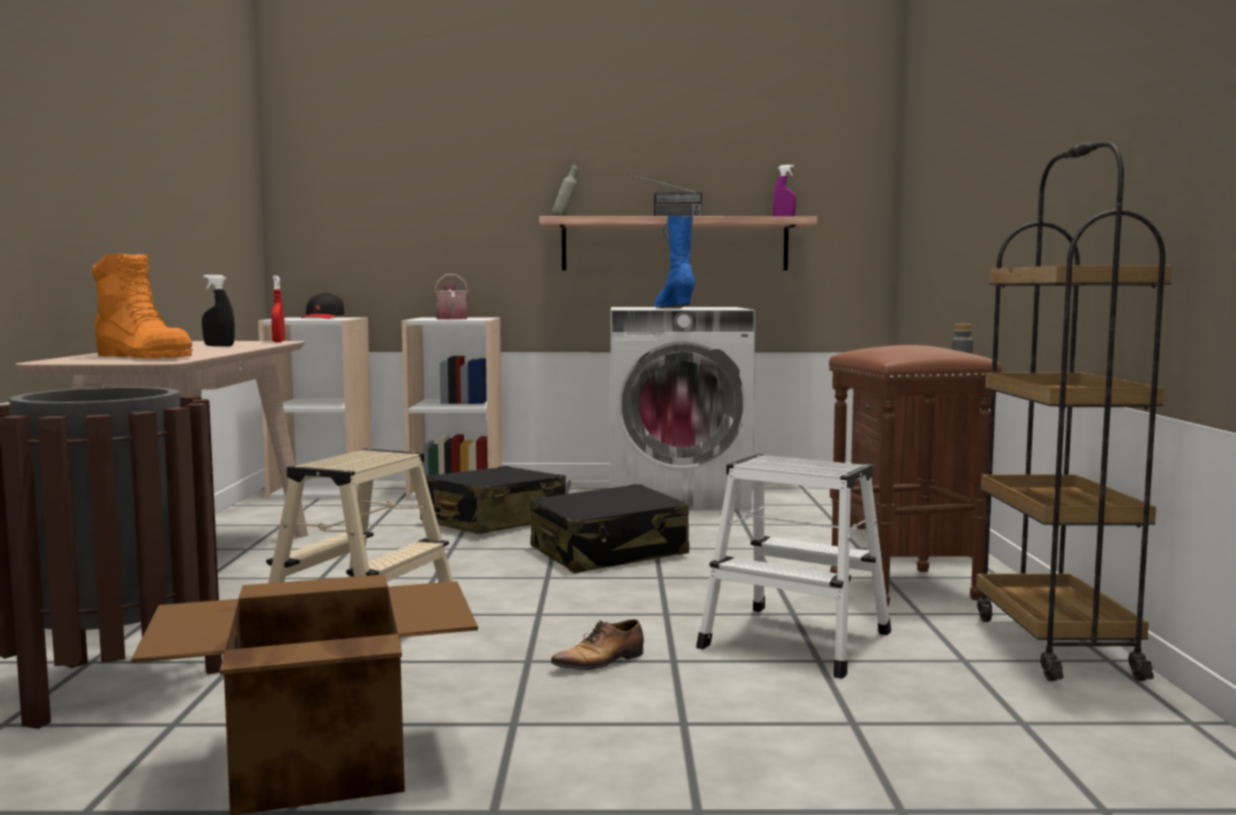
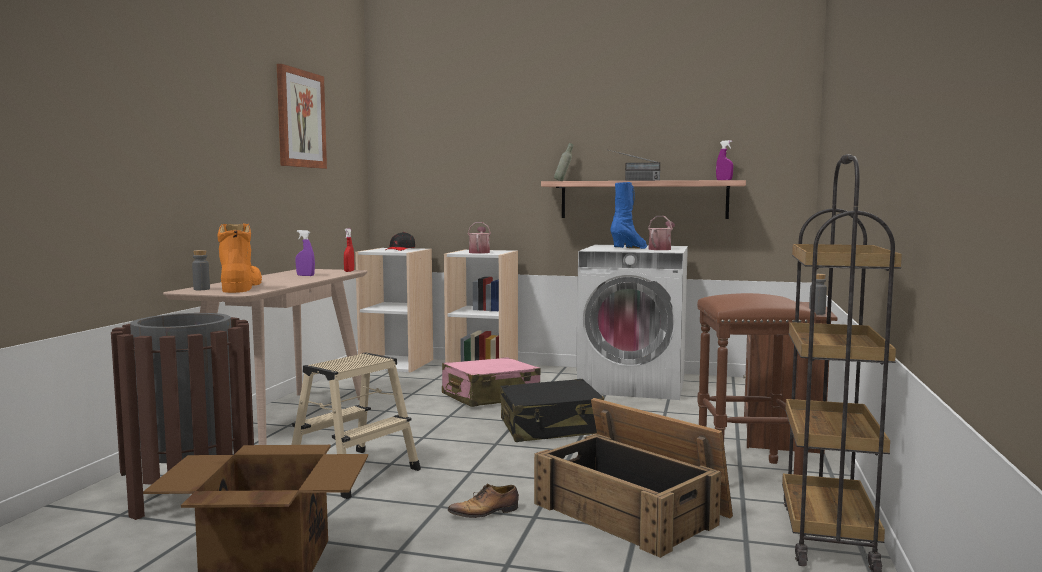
camera: 15 degrees right, 0 degrees up
orange boot [92,253,193,359] -> orange boot turned 150 degrees counterclockwise [217,224,262,293]
black spray bottle [202,275,235,346] -> purple spray bottle [296,230,315,276]
black suitcase [420,466,566,534] -> pink suitcase [442,357,541,407]
blue boot [654,216,695,308] -> blue boot turned 45 degrees clockwise [610,182,647,249]
white step ladder [696,454,891,679] -> crate [534,398,733,558]
none -> grey bottle [192,250,210,290]
none -> picture [277,64,327,169]
none -> watering can [648,216,675,250]

